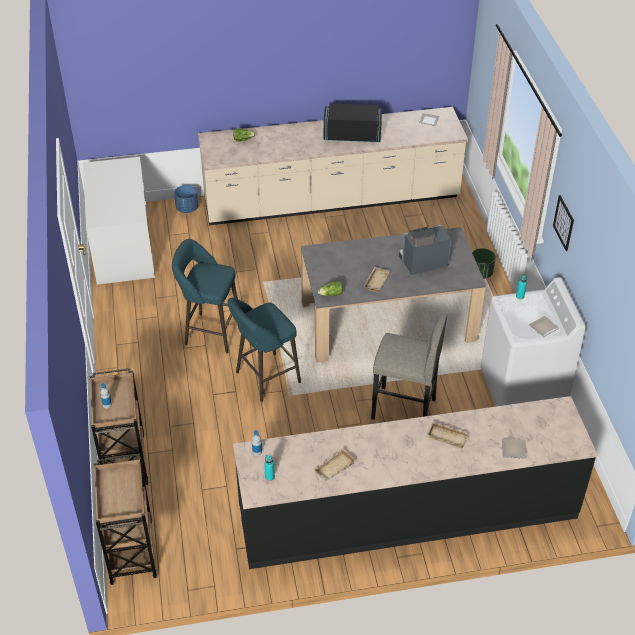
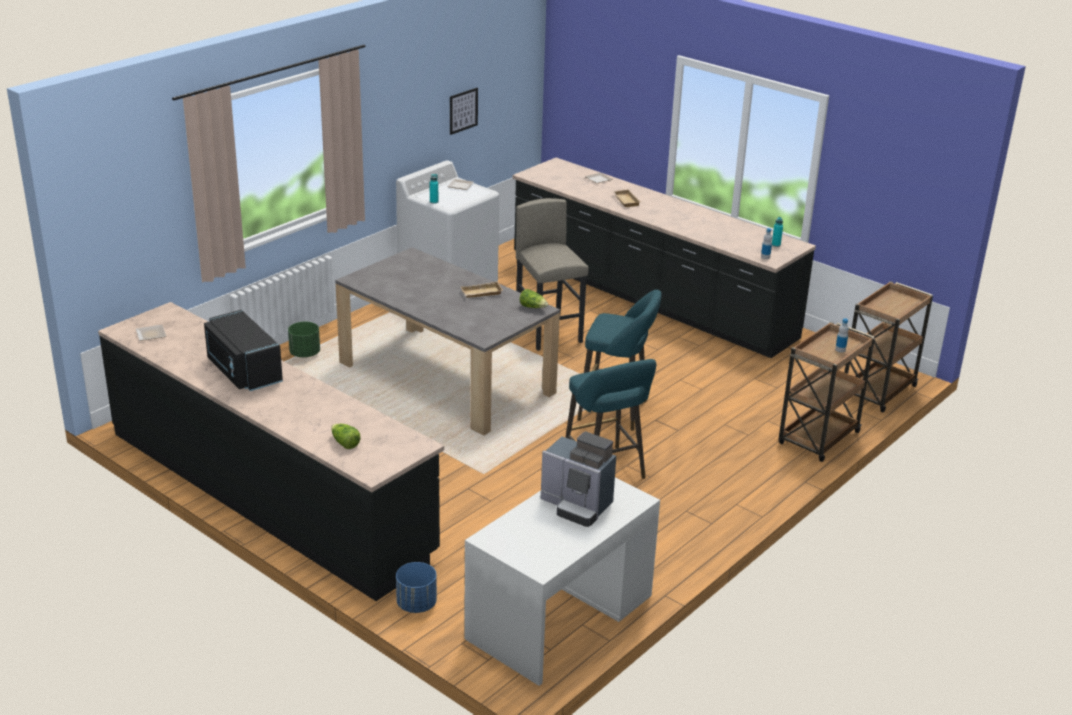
camera: 130 degrees left, 15 degrees down
beige counter [198,107,468,225] -> black counter [98,302,444,601]
beige tray [314,448,356,482] -> none
coffee machine [399,225,451,275] -> coffee machine moved to [541,431,616,527]
picture [553,195,574,251] -> picture moved to [450,88,478,135]

